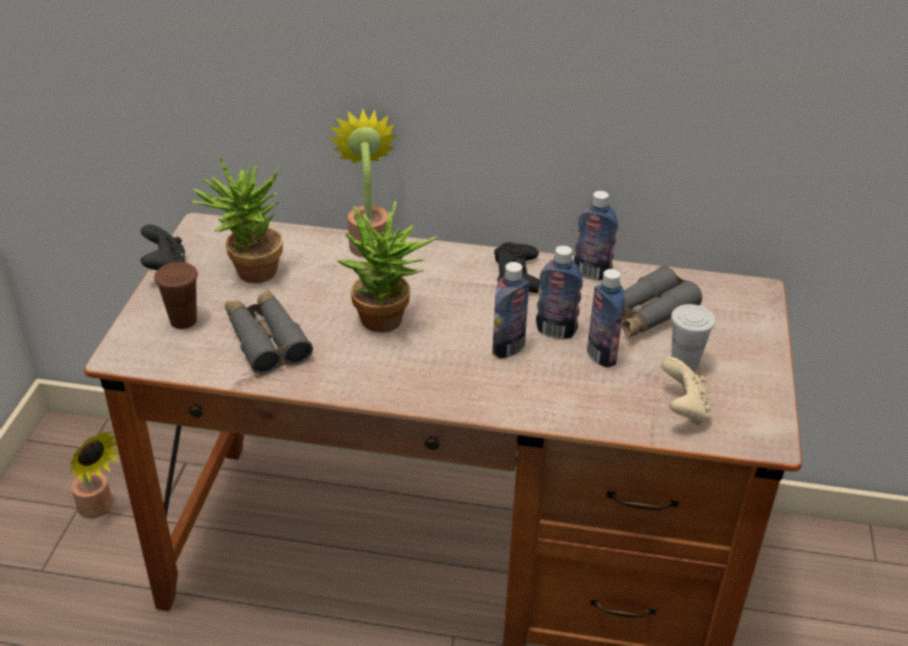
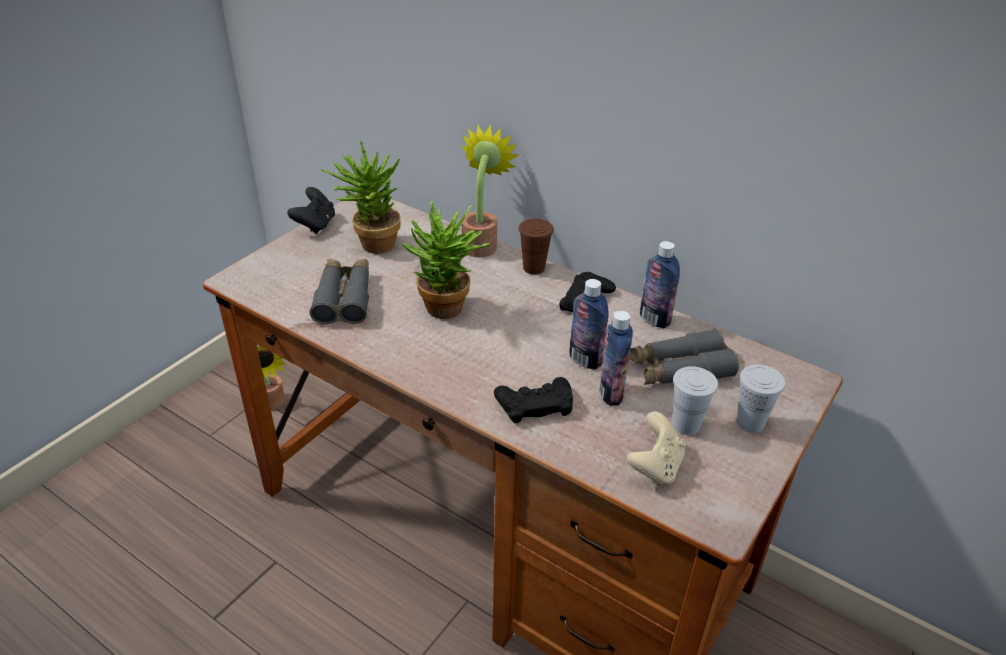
camera: 25 degrees right, 0 degrees up
brown cup [154,262,198,329] -> brown cup moved to [518,219,554,275]
bottle [492,262,529,359] -> none
none -> black game controller [494,377,573,423]
none -> white cup [737,365,786,433]

